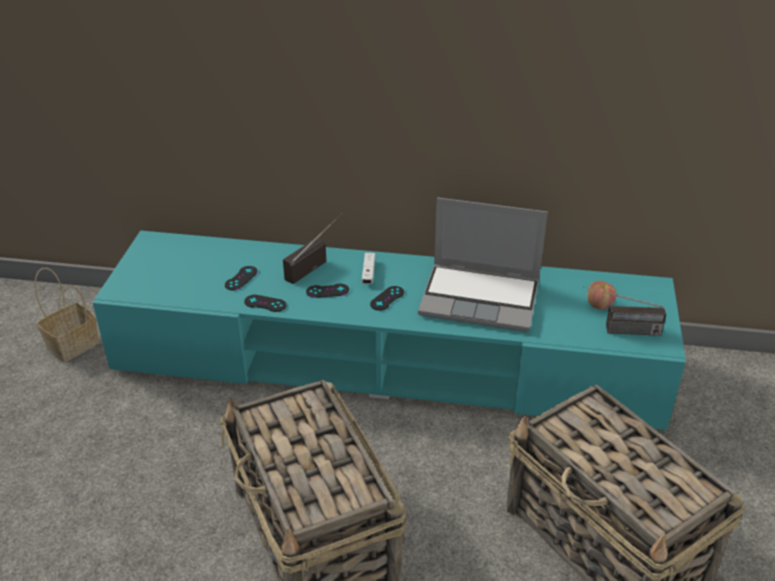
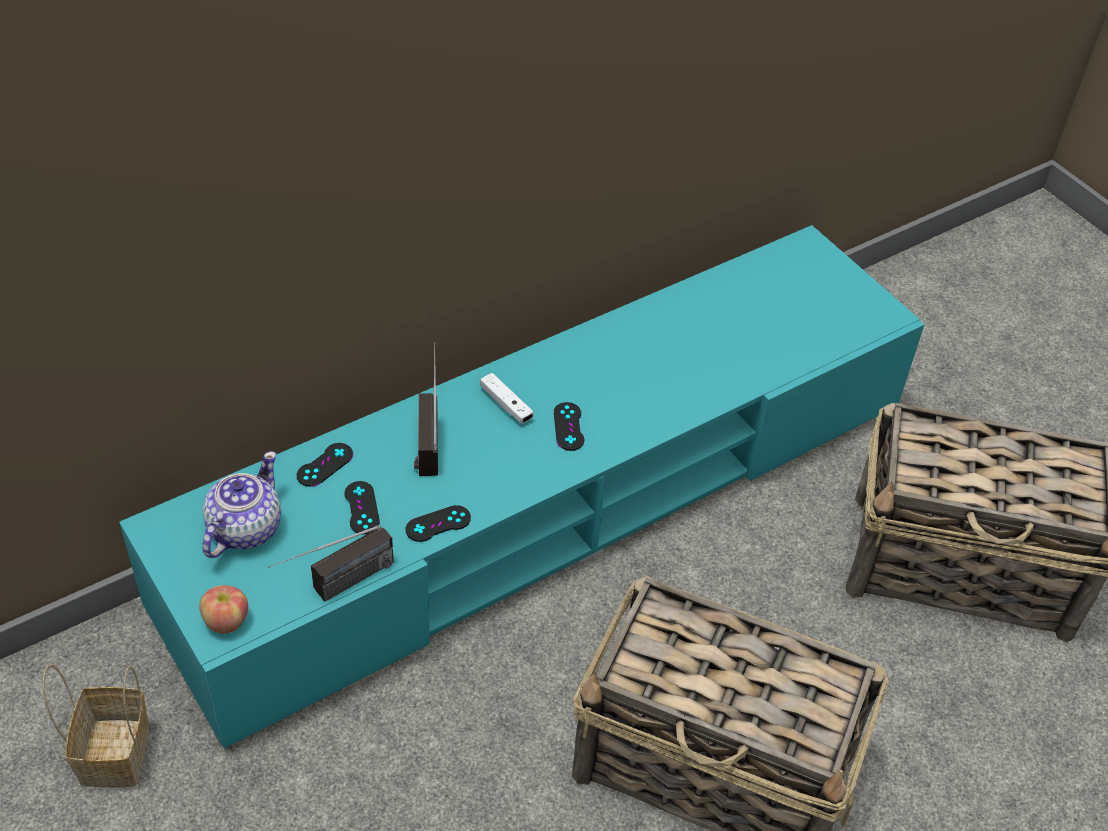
camera: 45 degrees left, 10 degrees up
black game controller [306,283,349,298] -> black game controller moved to [297,443,353,487]
laptop [418,197,548,332] -> none
radio [583,286,666,336] -> radio moved to [268,525,394,602]
apple [587,281,616,309] -> apple moved to [199,585,248,634]
none -> teapot [202,451,281,558]

